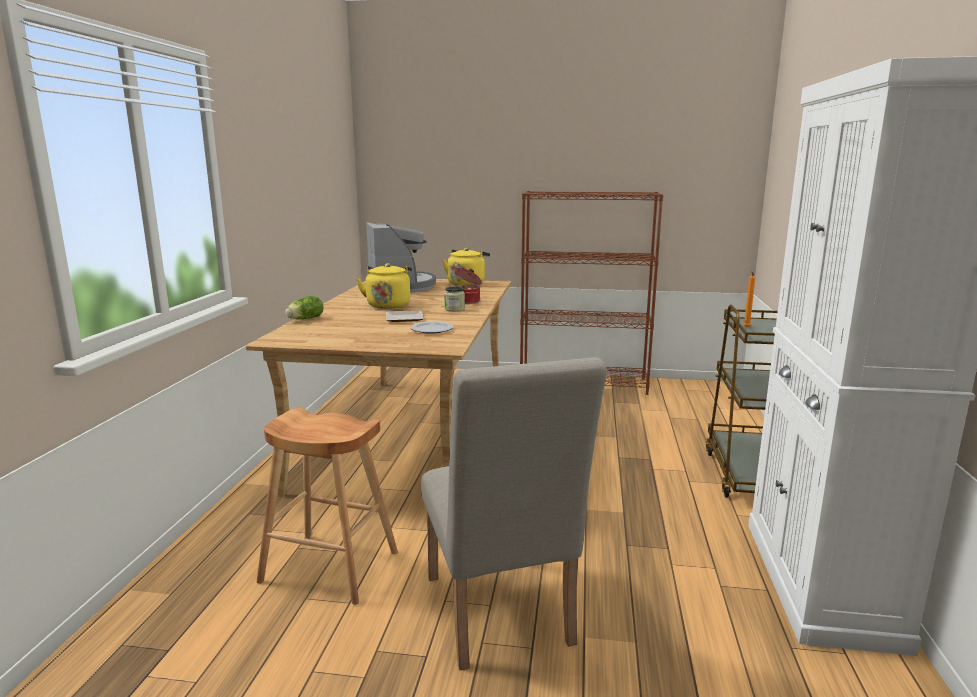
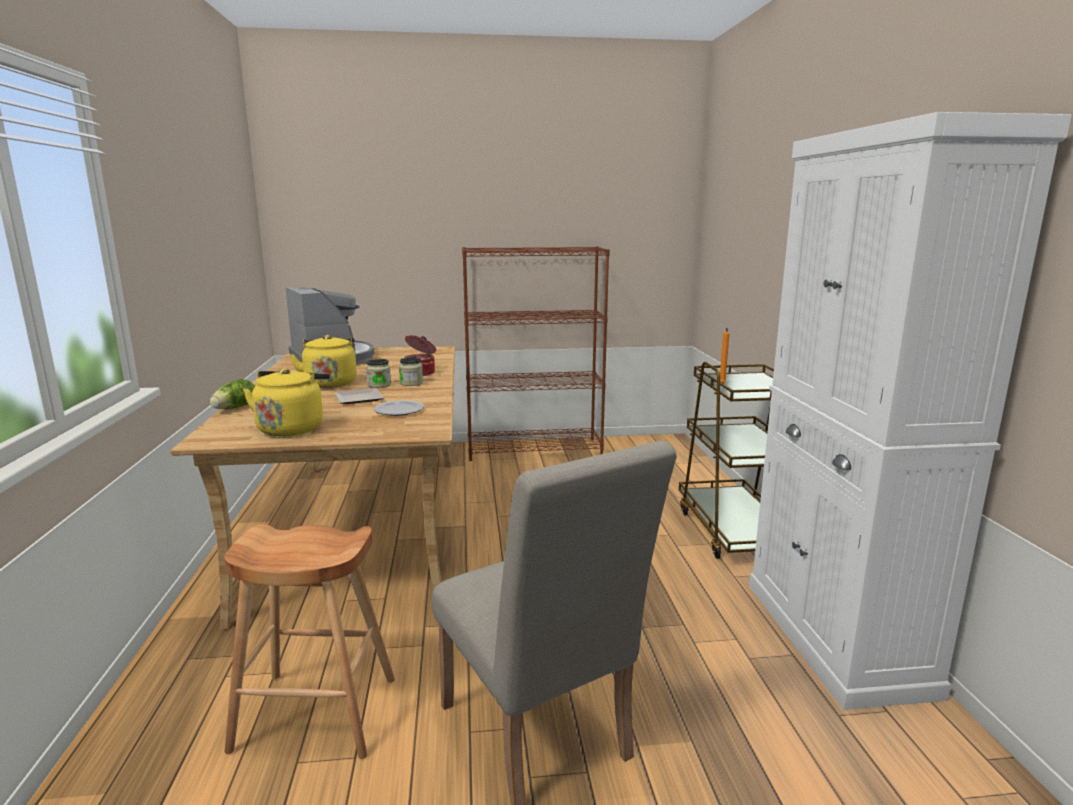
camera: 15 degrees left, 0 degrees up
yellow kettle [442,248,490,286] -> yellow kettle moved to [243,368,330,436]
none -> jar [366,359,391,388]

